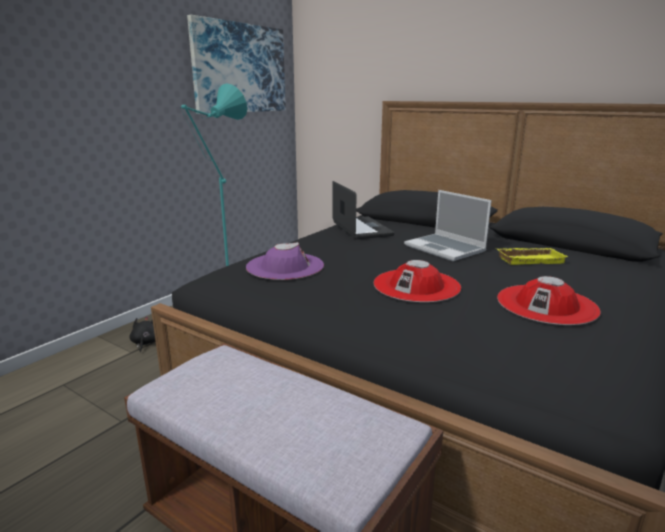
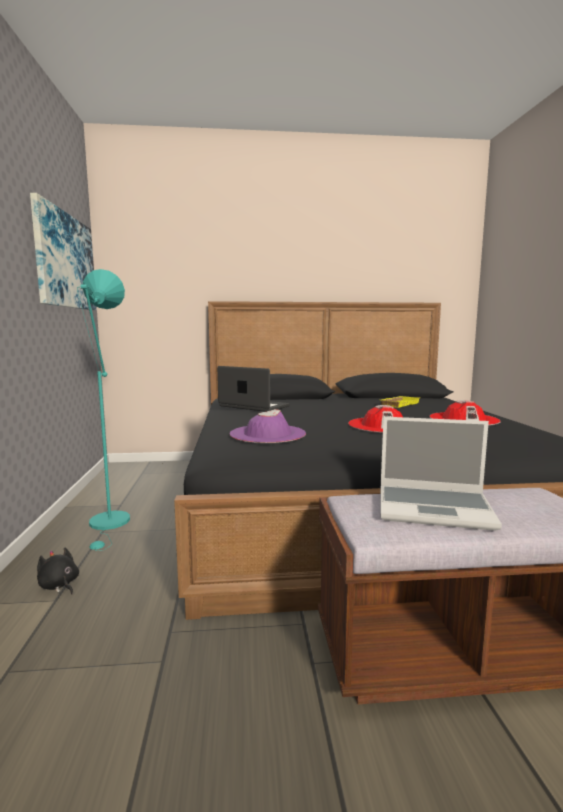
camera: 40 degrees left, 10 degrees down
laptop [404,190,492,261] -> laptop moved to [380,417,502,531]

